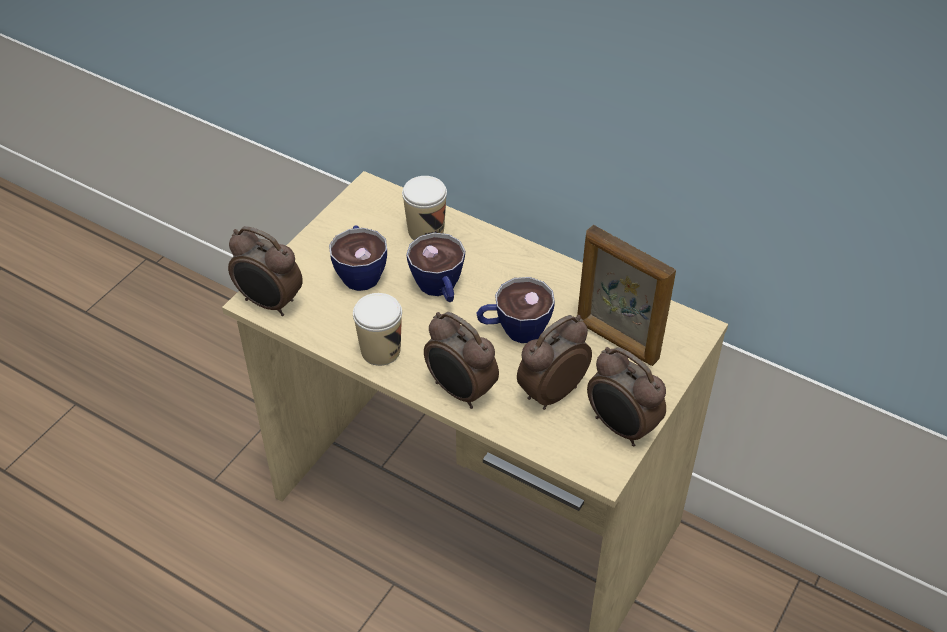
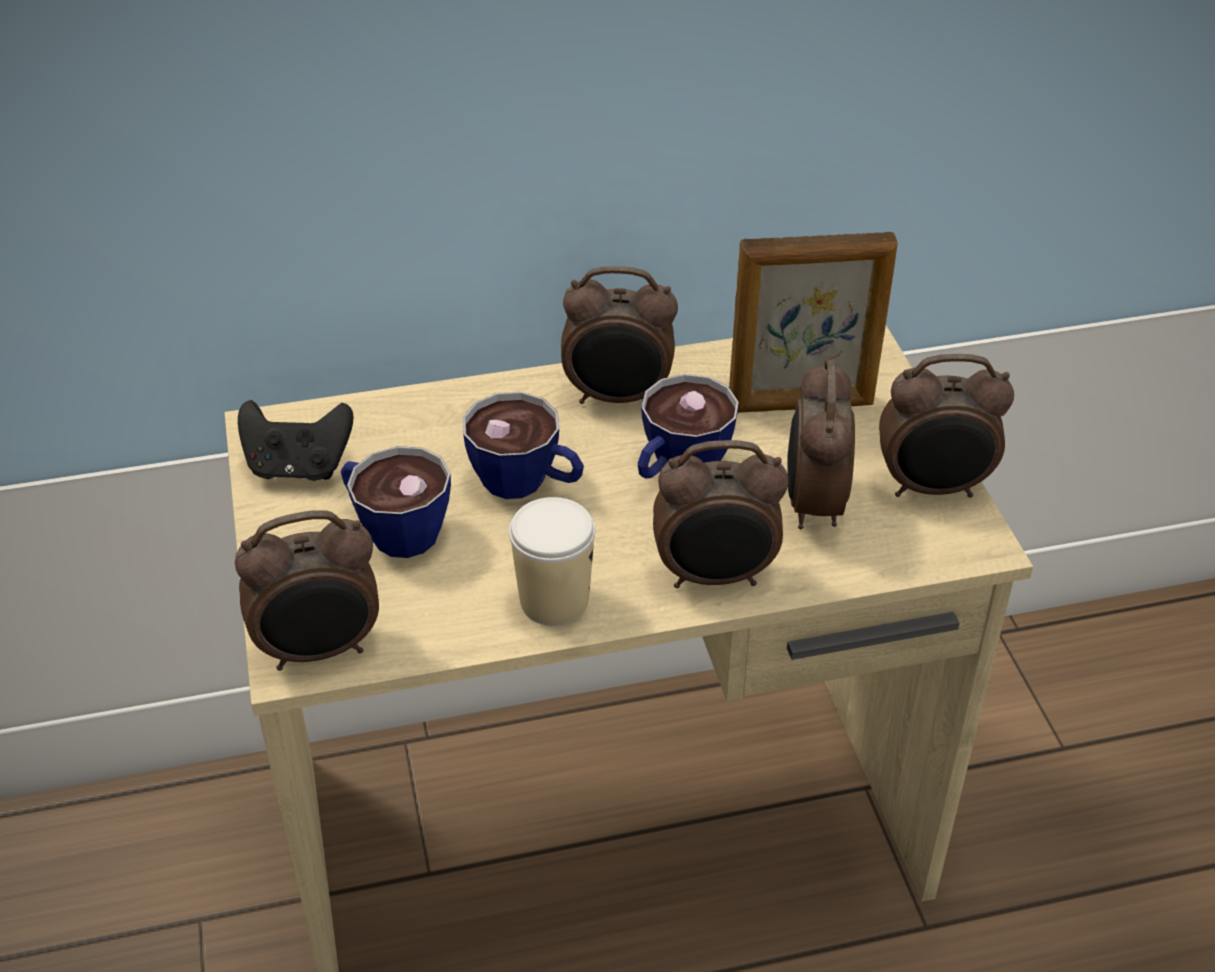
camera: 45 degrees left, 5 degrees down
cup [402,176,447,240] -> none
none -> black game controller [238,400,353,481]
none -> alarm clock [561,266,678,404]

